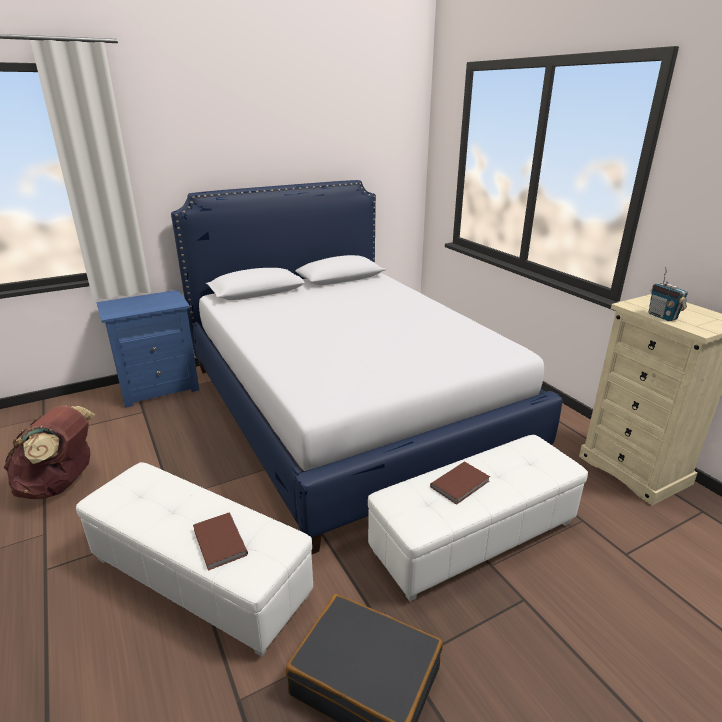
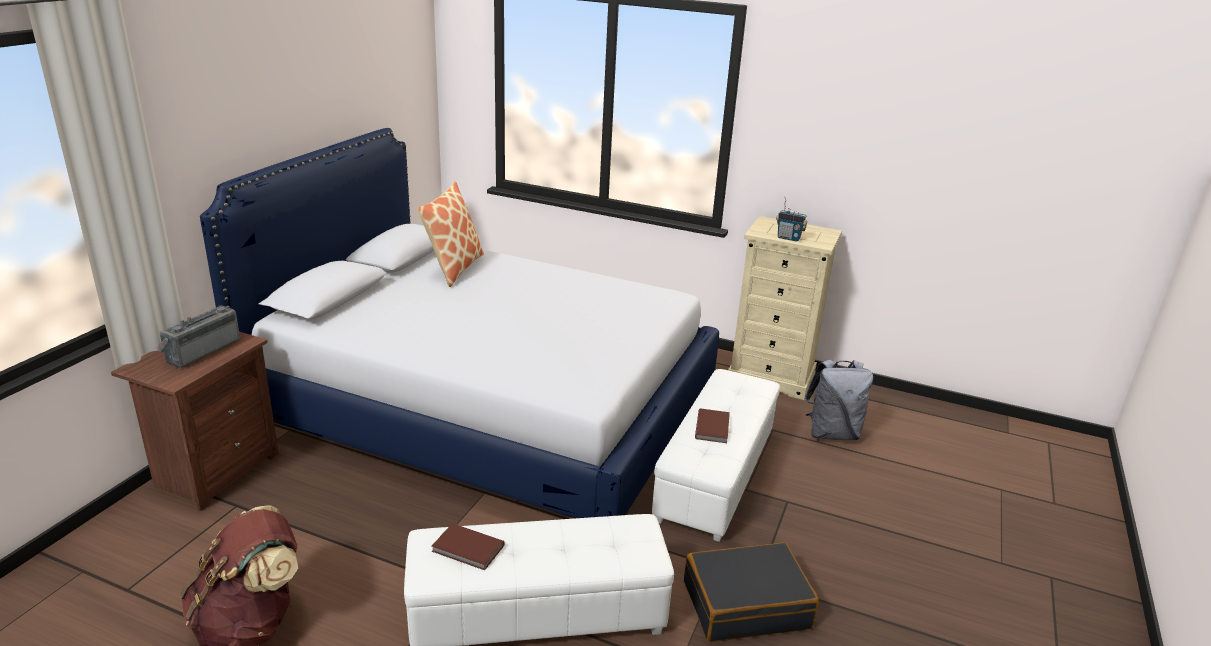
camera: 40 degrees left, 0 degrees up
blue nightstand [96,290,200,408] -> brown nightstand [111,332,279,511]
brown book [193,513,248,571] -> brown book moved to [432,523,505,570]
none -> radio [157,305,240,368]
none -> pillow [417,181,484,287]
none -> grey backpack [805,360,873,440]

